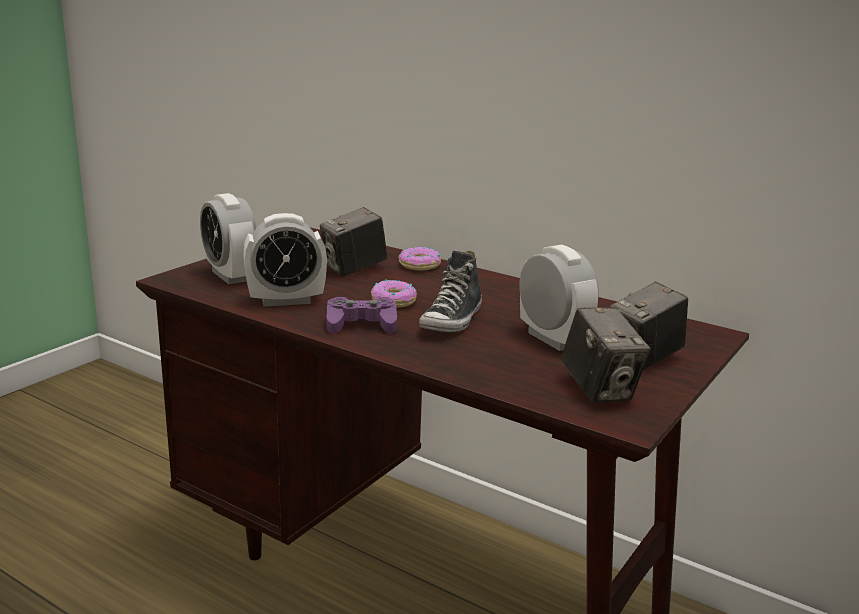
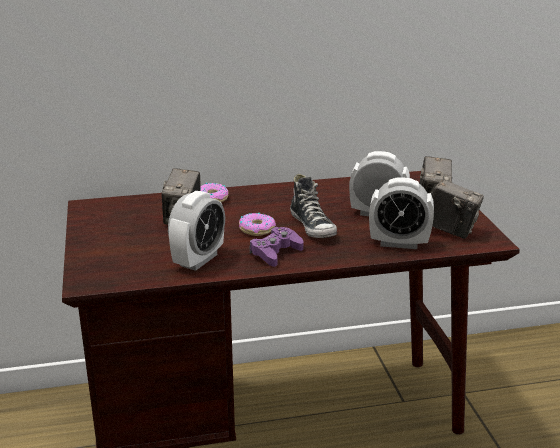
camera: 45 degrees left, 5 degrees up
alarm clock [200,193,257,284] -> alarm clock moved to [369,177,434,249]

